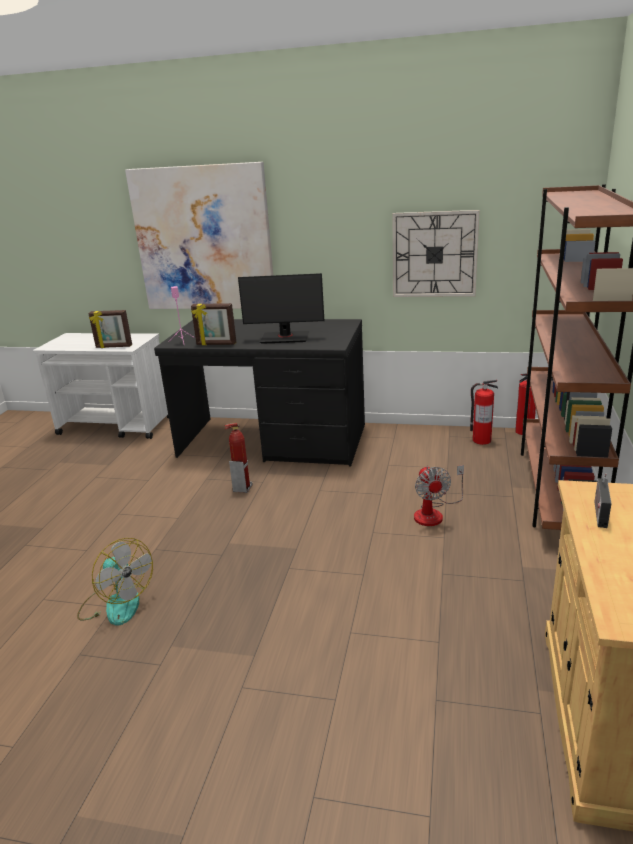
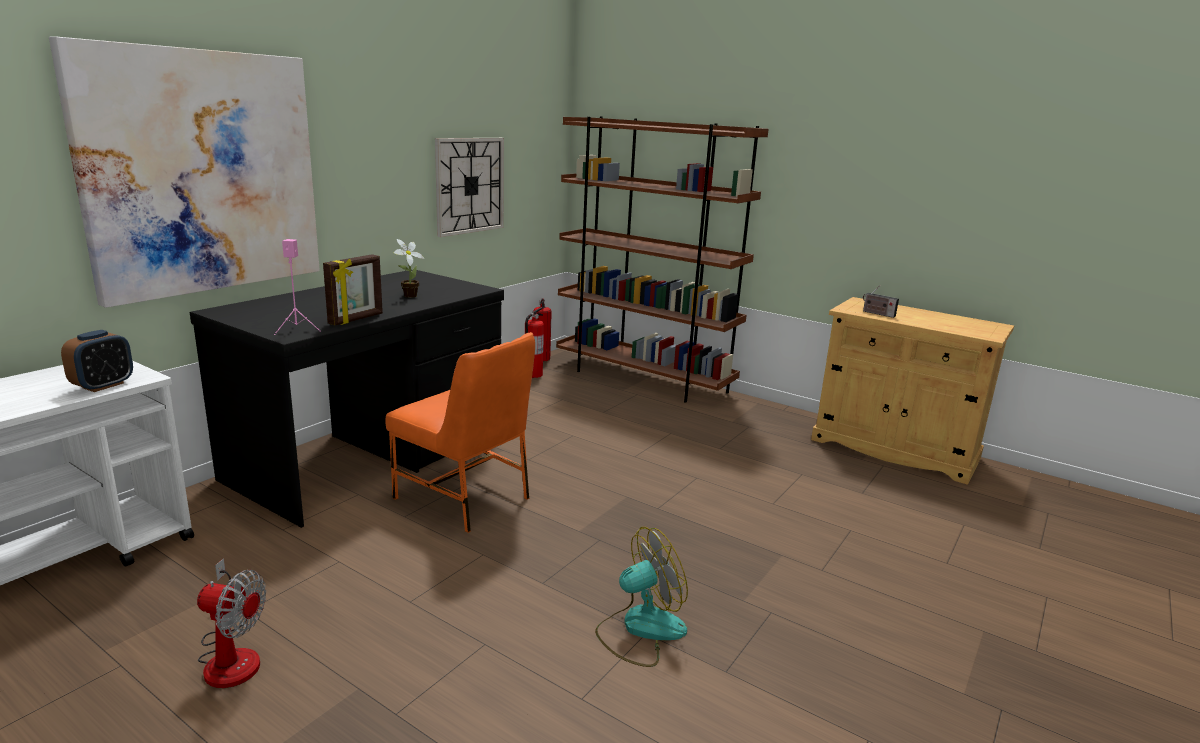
camera: 70 degrees left, 5 degrees down
picture frame [88,310,132,348] -> alarm clock [61,330,133,392]
fire extinguisher [224,423,253,493] -> orange chair [385,332,535,533]
monitor [238,273,324,344] -> potted plant [394,239,424,298]
fan [414,465,464,526] -> fan moved to [197,558,266,688]

